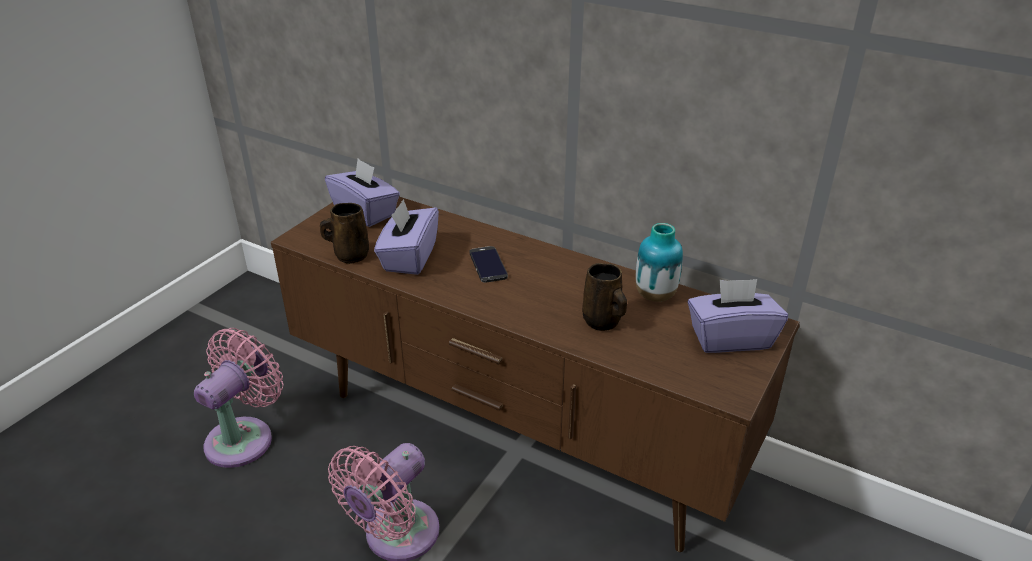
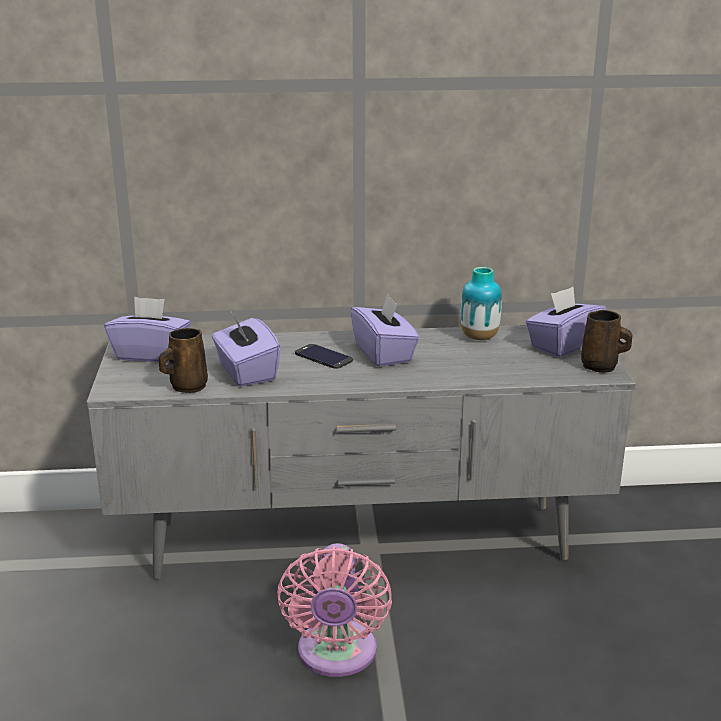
camera: 35 degrees left, 10 degrees down
pink fan [194,328,283,468] -> none
brown tv stand [271,197,800,552] -> grey tv stand [87,325,636,579]
brown mug [582,263,627,331] -> brown mug moved to [581,310,632,373]
none -> purple tissue box [351,294,420,367]

